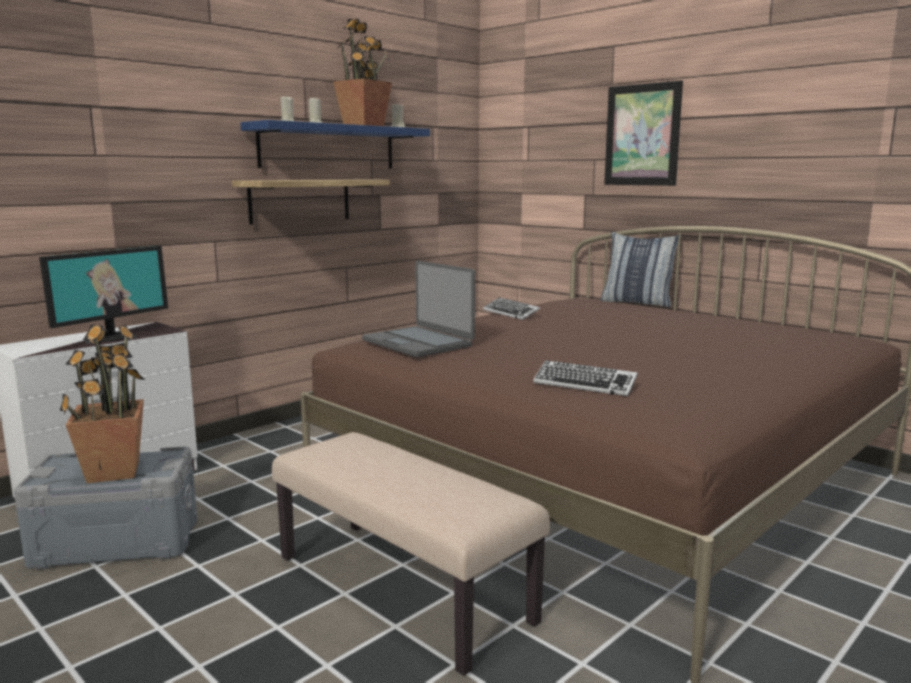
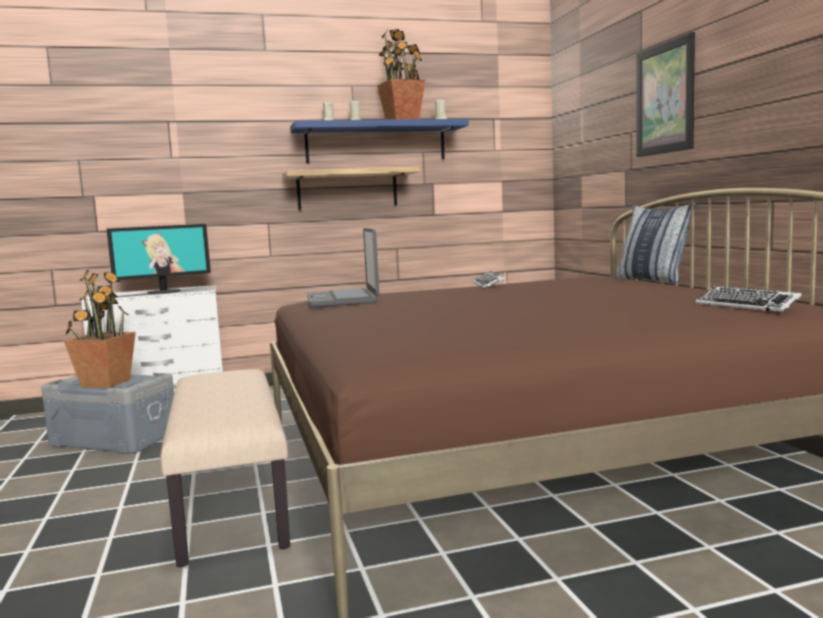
camera: 30 degrees right, 5 degrees down
keyboard [533,360,638,396] -> keyboard moved to [696,286,801,312]

